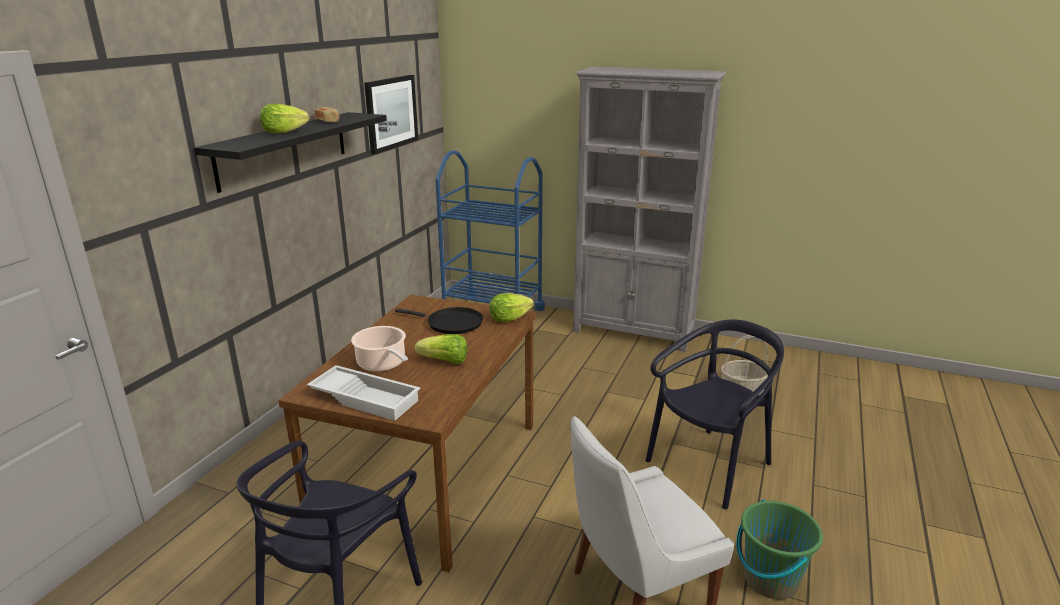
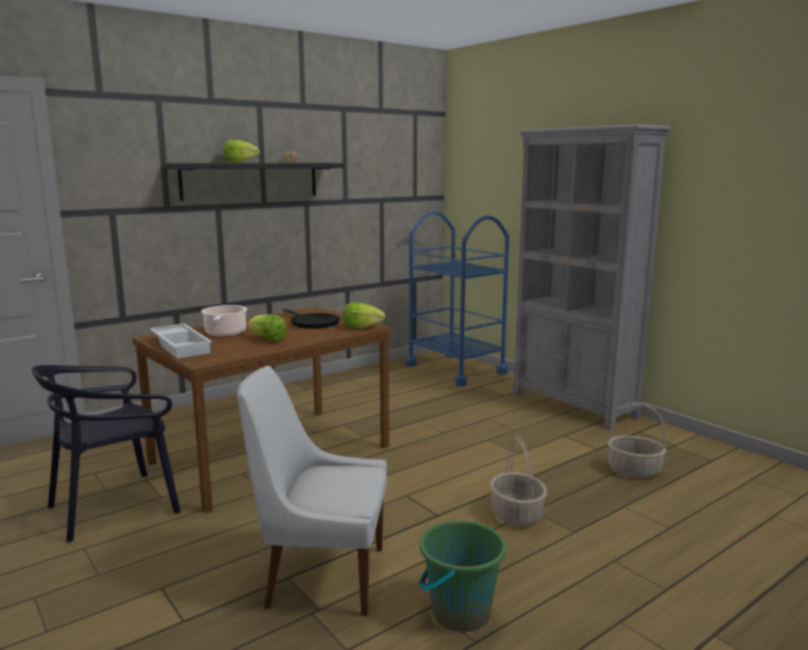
camera: 30 degrees right, 10 degrees down
picture [364,75,418,155] -> none
black chair [645,320,784,509] -> basket [490,436,547,526]

